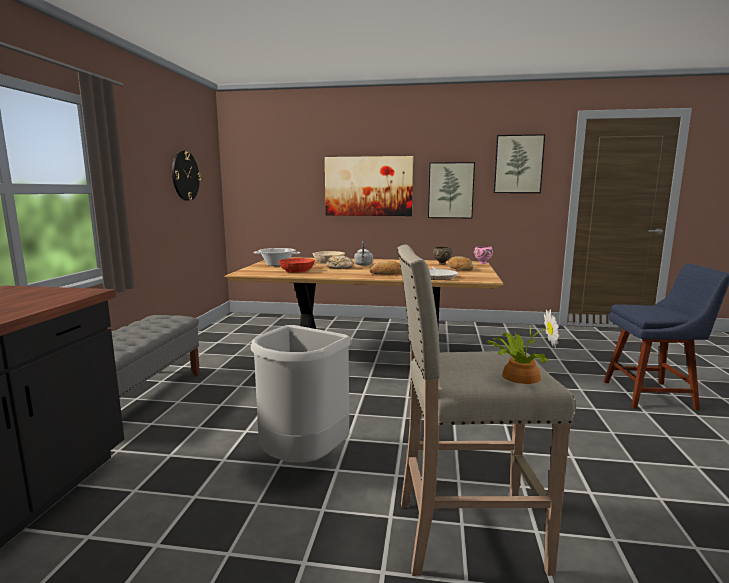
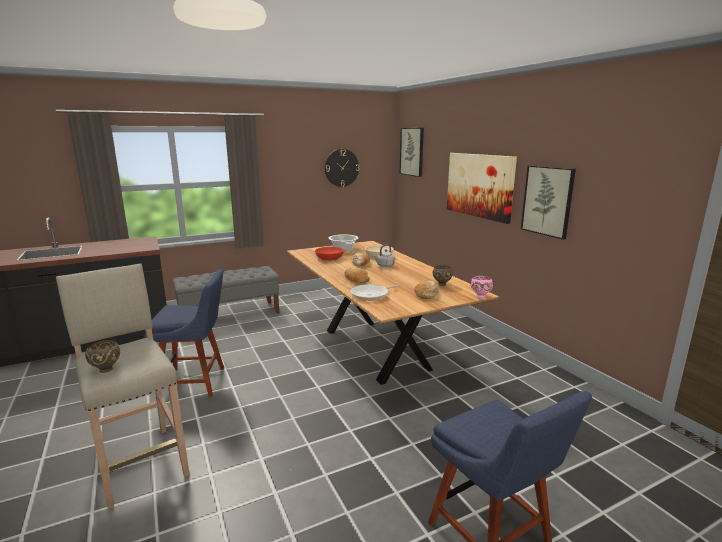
camera: 55 degrees right, 5 degrees up
grey trash can [251,325,352,462] -> blue chair [144,269,224,397]
potted plant [486,309,559,384] -> brown bowl [85,340,120,373]
picture [494,134,545,193] -> picture moved to [400,128,424,177]

